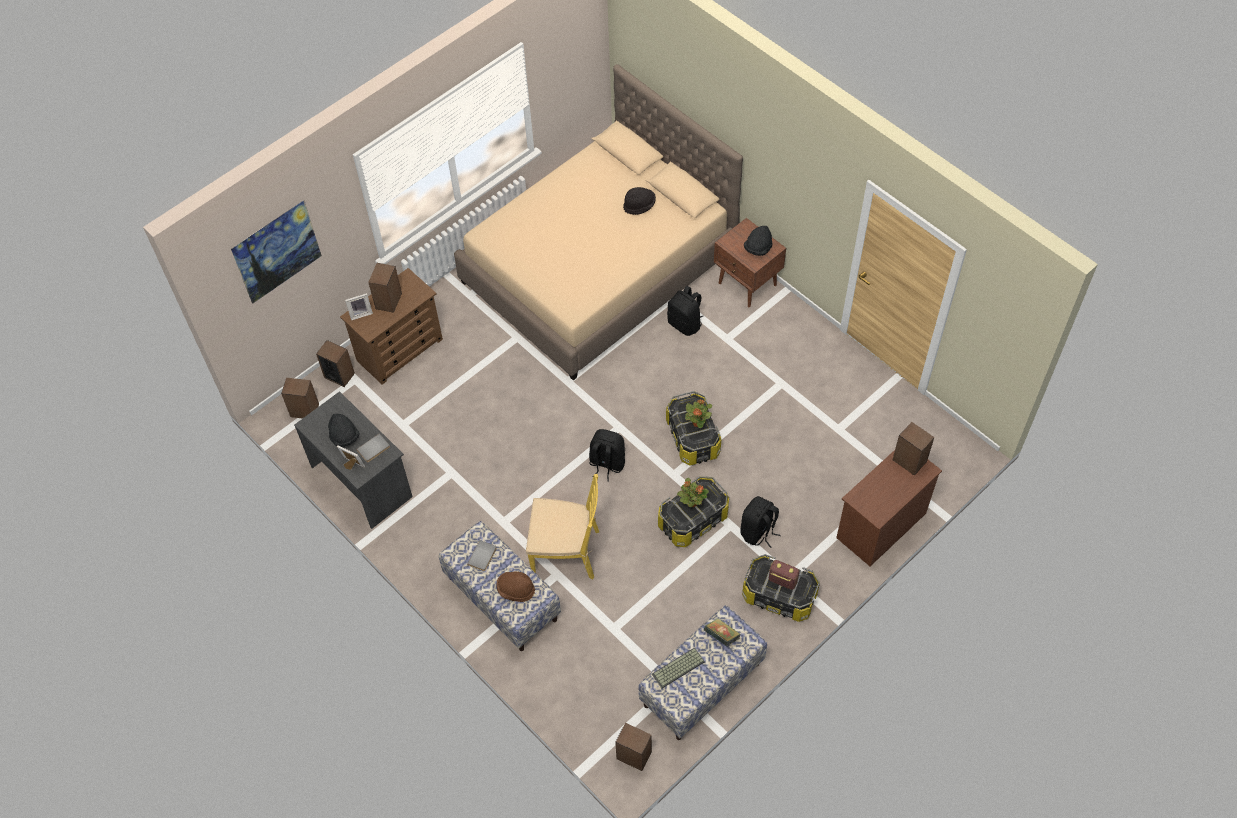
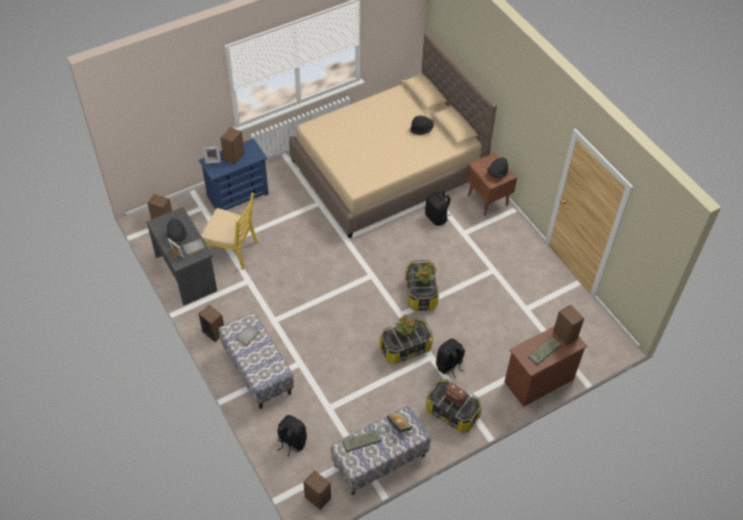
camera: 10 degrees right, 5 degrees down
picture [231,200,322,304] -> none
speaker [316,340,355,387] -> speaker moved to [198,305,224,342]
brown dresser [340,268,443,385] -> blue dresser [199,138,269,210]
brown hat [496,571,535,602] -> none
yellow chair [526,474,599,579] -> yellow chair moved to [201,193,258,270]
black backpack [589,429,625,482] -> black backpack moved to [277,415,307,457]
none -> keyboard [528,337,561,365]

